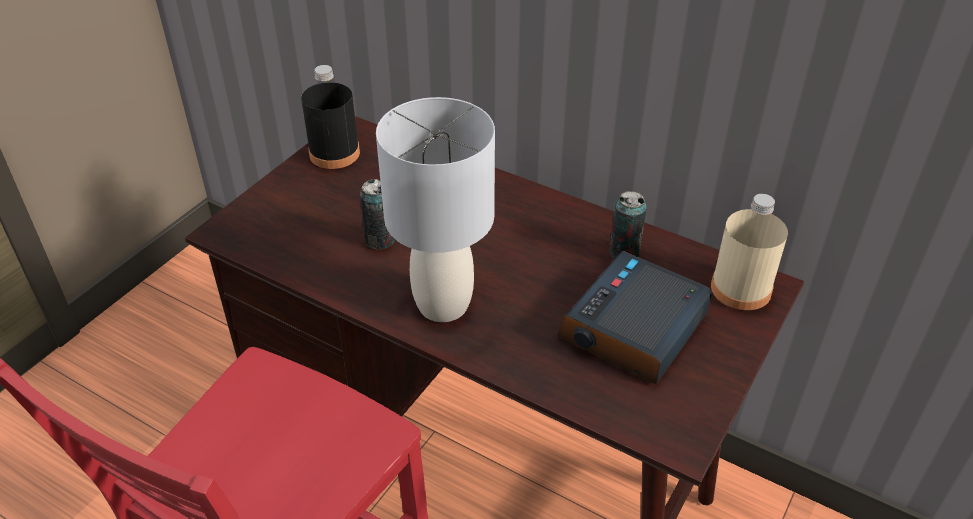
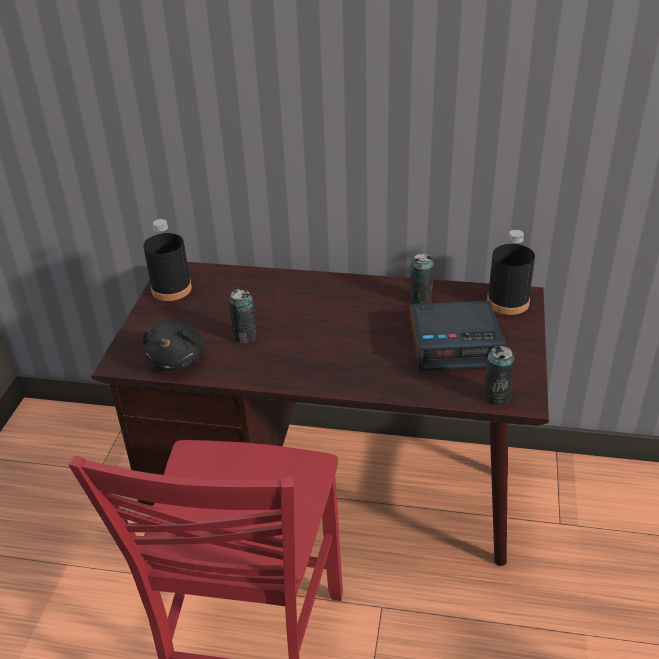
camera: 20 degrees left, 5 degrees down
grey table lamp [376,97,495,322] -> none
alarm clock [557,251,712,384] -> alarm clock turned 105 degrees counterclockwise [410,301,506,371]
beige bottle [711,194,788,310] -> black bottle [487,230,535,315]
none -> black plush toy [143,320,206,371]
none -> can [483,346,514,406]

